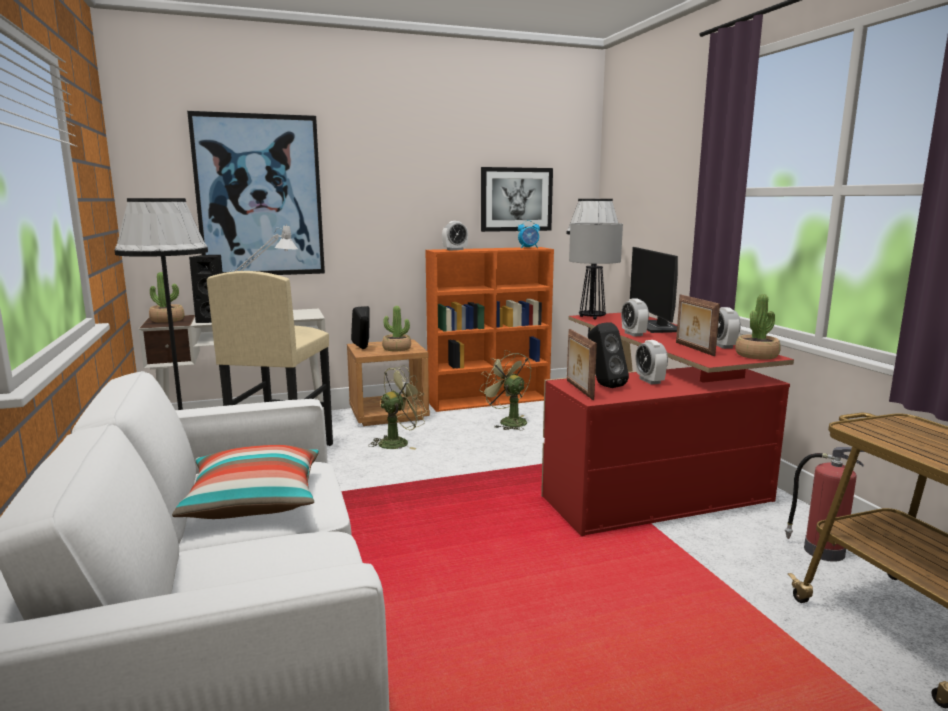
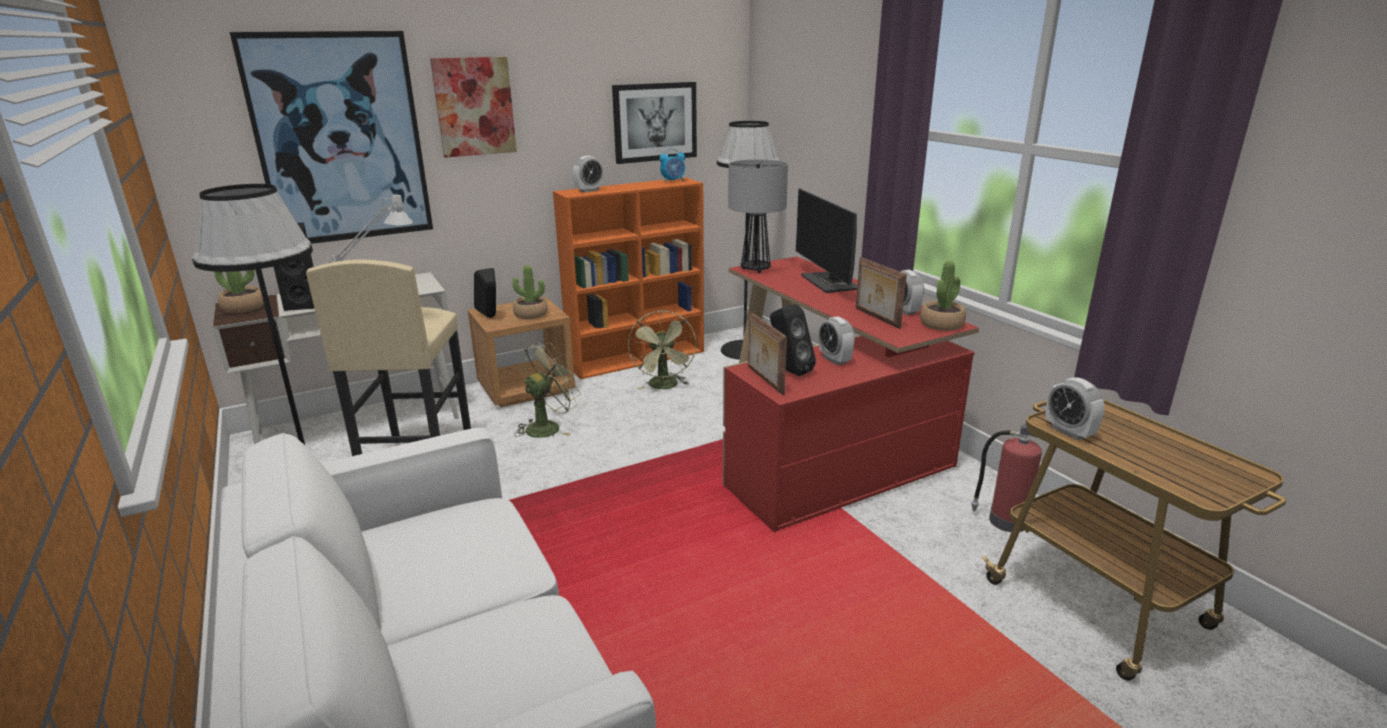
camera: 10 degrees left, 10 degrees up
pillow [172,445,319,519] -> none
green fan [479,350,531,430] -> green fan turned 135 degrees counterclockwise [628,310,696,389]
alarm clock [621,298,649,337] -> alarm clock moved to [1045,377,1105,440]
none -> picture [430,57,517,158]

